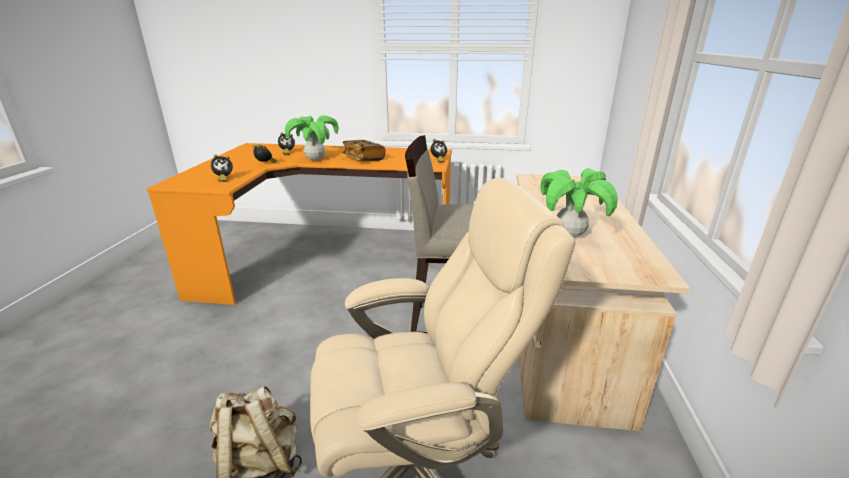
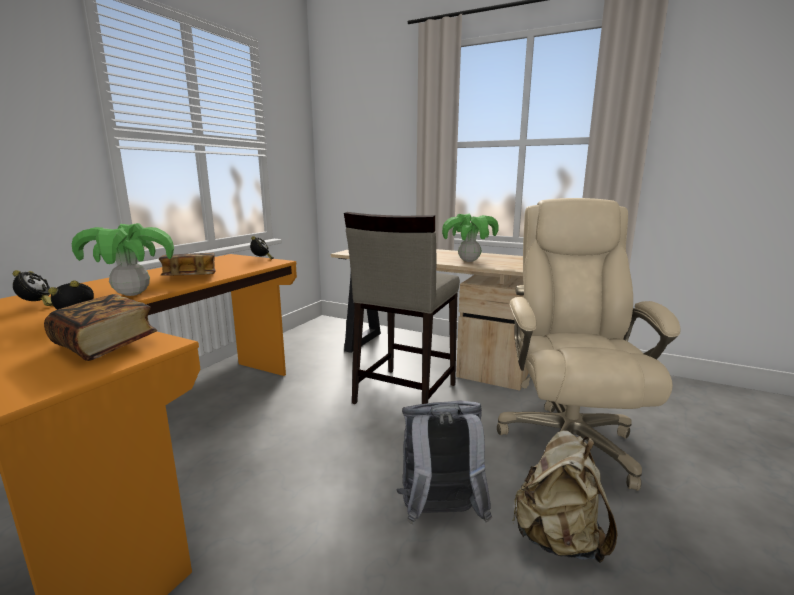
camera: 70 degrees left, 10 degrees down
alarm clock [211,155,233,182] -> book [44,294,158,361]
none -> grey backpack [397,401,492,525]

